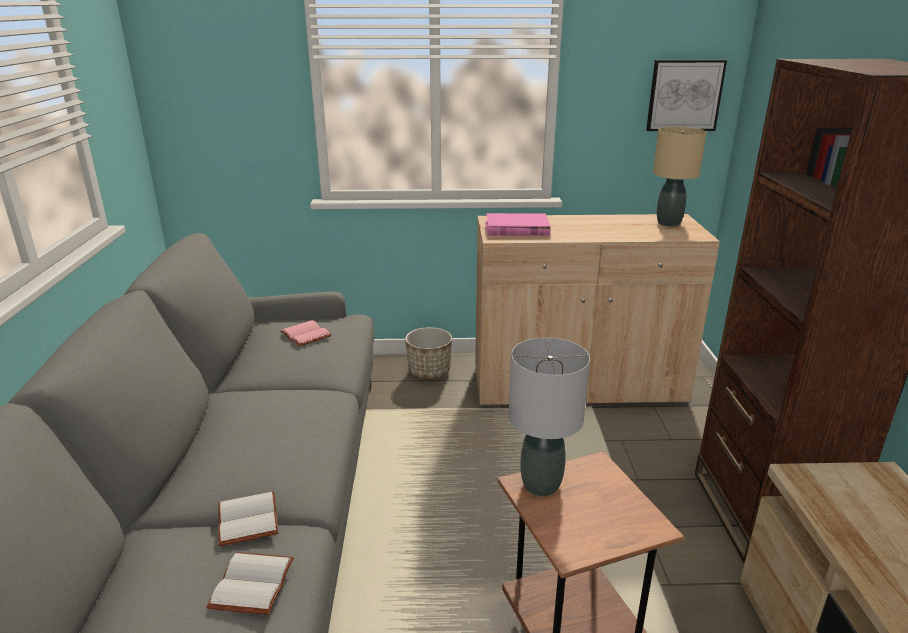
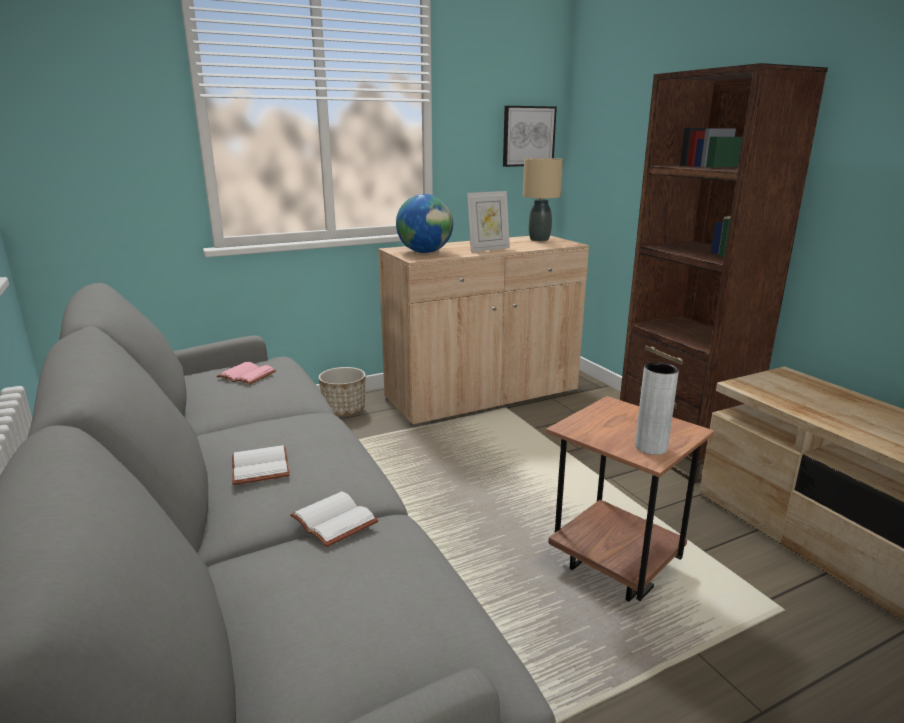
camera: 25 degrees left, 5 degrees down
white book [206,552,294,615] -> white book moved to [232,445,290,485]
pink book [485,213,551,236] -> globe [396,194,453,253]
grey table lamp [509,337,590,496] -> none
none -> picture frame [467,191,510,252]
none -> grey vase [635,362,679,455]

